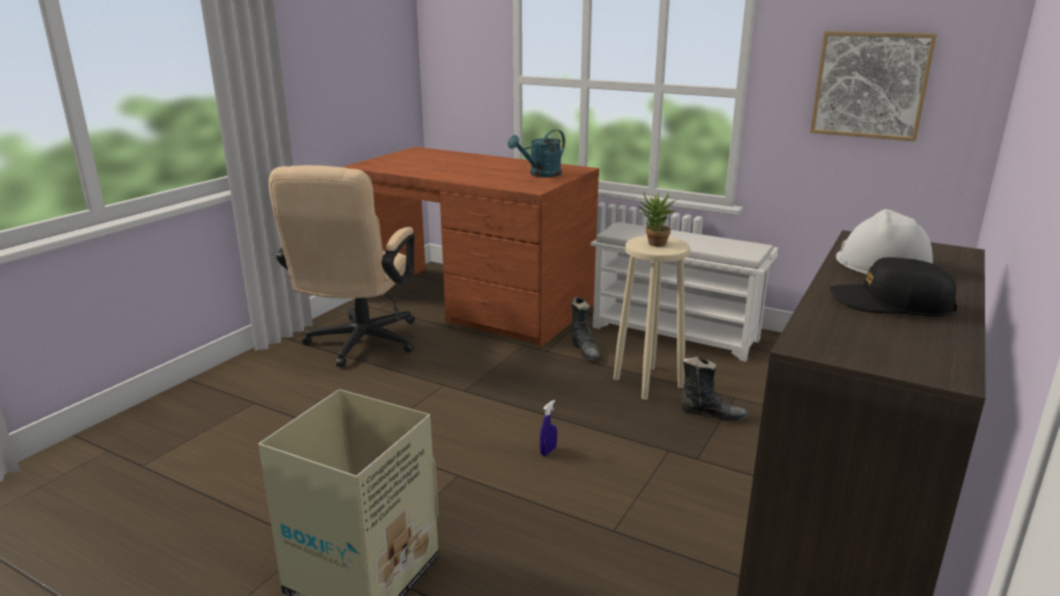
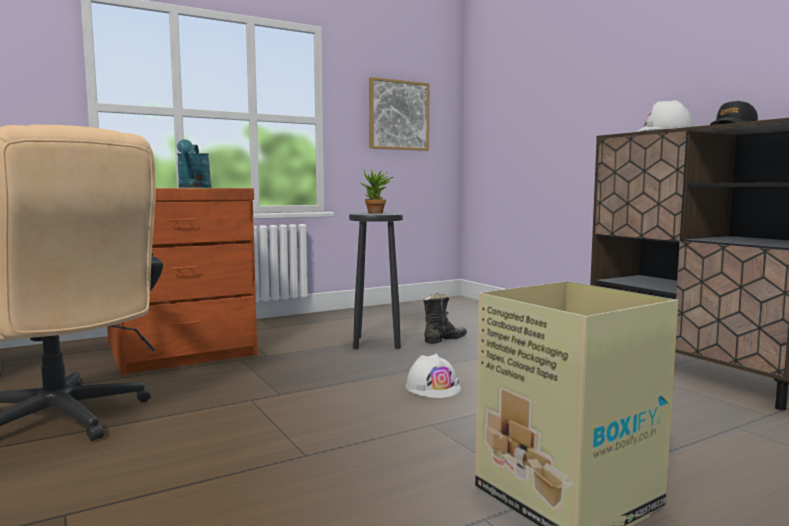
camera: 60 degrees left, 15 degrees down
blue spray bottle [540,400,557,456] -> white hard hat [405,354,461,398]
black boot [571,297,601,360] -> none
white shoe rack [590,222,778,362] -> none
beige stool [613,236,690,400] -> black stool [349,213,403,349]

